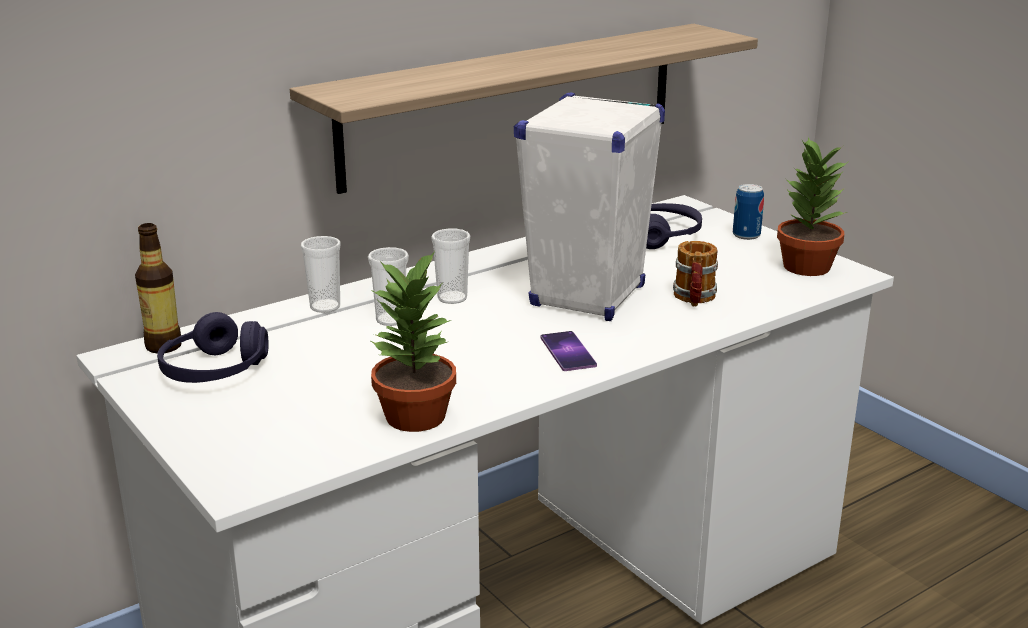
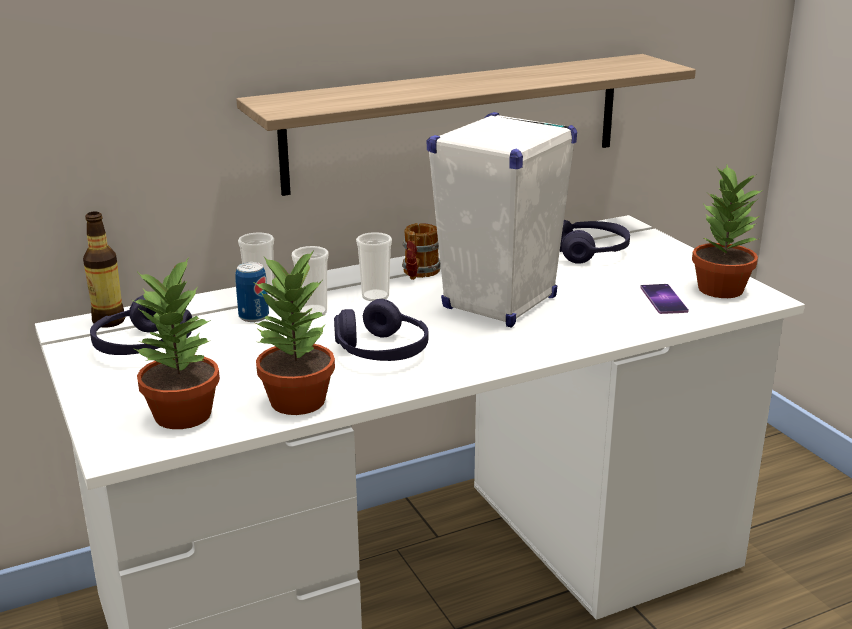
camera: 10 degrees right, 0 degrees up
phone [540,331,597,371] -> phone moved to [640,284,689,314]
mug [673,241,718,307] -> mug moved to [402,223,441,280]
can [733,184,764,240] -> can moved to [235,262,269,322]
none -> potted plant [132,257,220,429]
none -> purple headphones [334,299,429,361]

